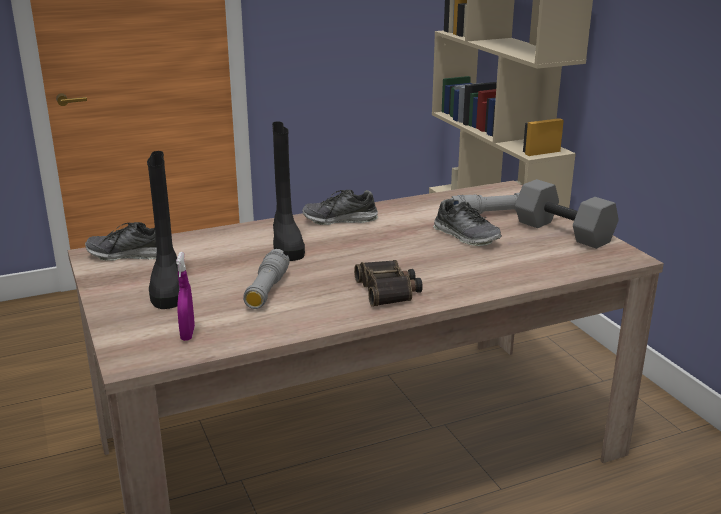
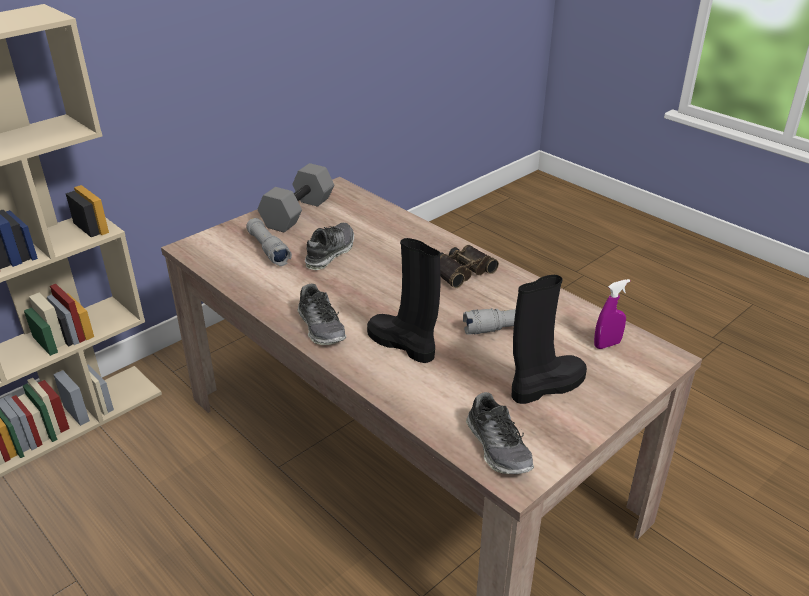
camera: 110 degrees left, 10 degrees up
black boot [272,122,305,261] -> black boot turned 105 degrees counterclockwise [367,238,440,363]

